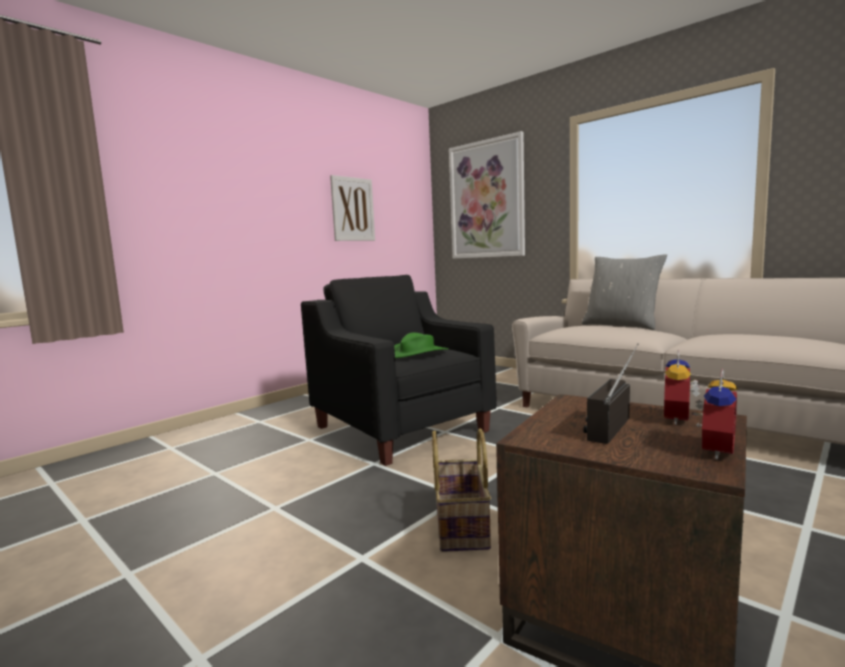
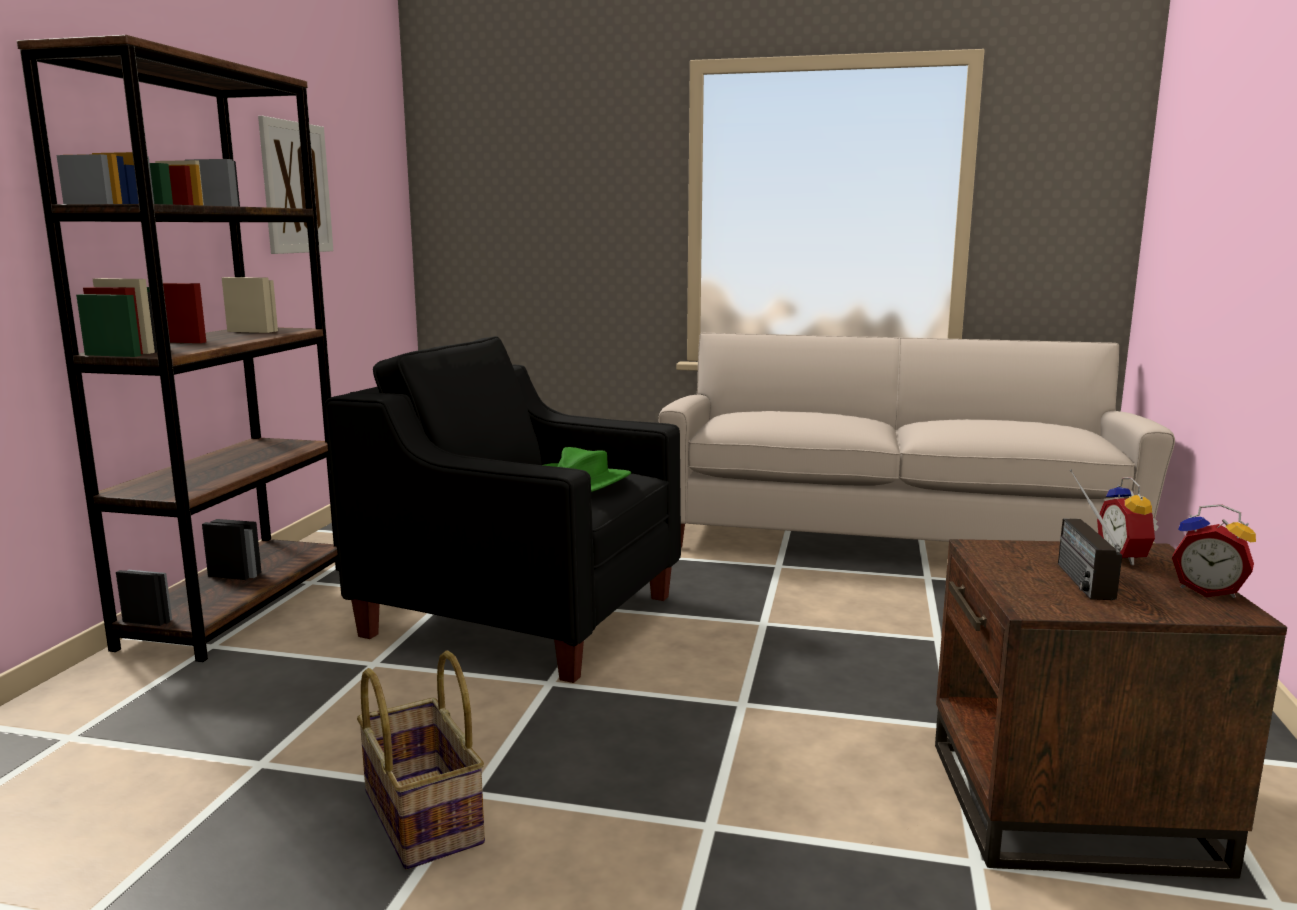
camera: 30 degrees left, 5 degrees up
basket [432,428,491,552] -> basket moved to [357,650,485,870]
picture [449,131,525,259] -> none
grey pillow [582,254,667,330] -> none
alarm clock [692,368,738,459] -> alarm clock turned 120 degrees clockwise [1172,504,1256,598]
none -> brown bookcase [17,35,339,662]

